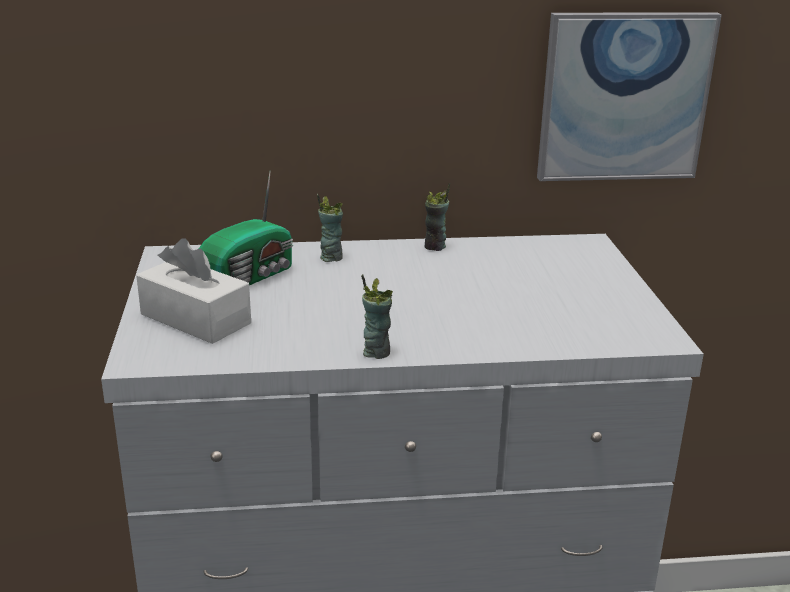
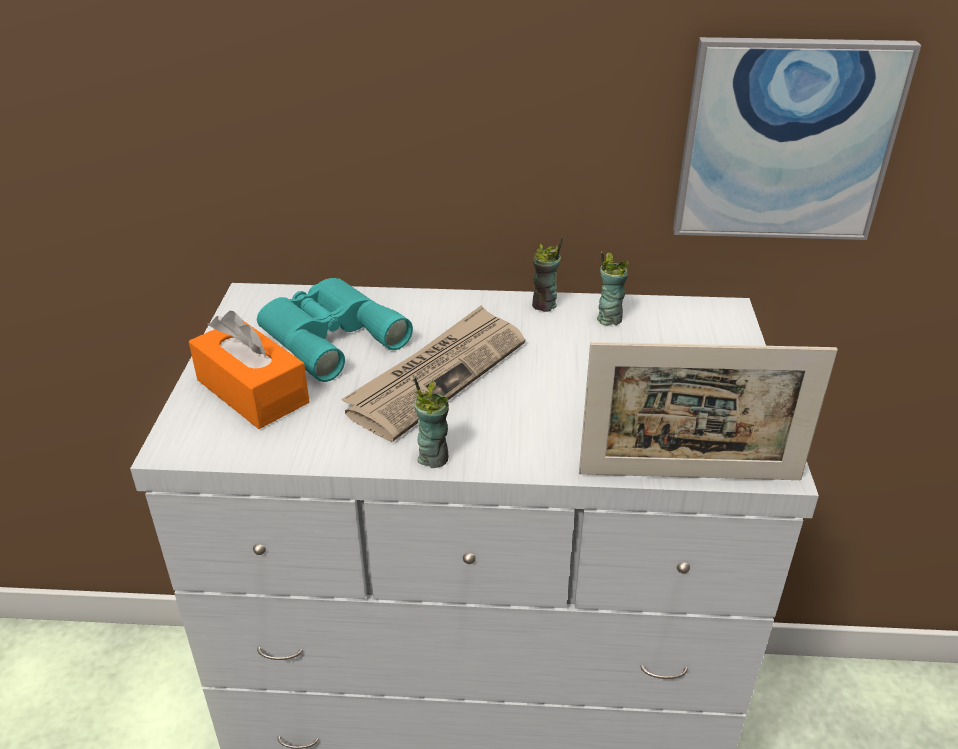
camera: 10 degrees right, 10 degrees up
white tissue box [136,238,251,344] -> orange tissue box [189,311,309,429]
radio [199,170,293,285] -> turquoise binoculars [257,278,413,382]
cup [317,194,343,262] -> cup moved to [597,251,629,325]
none -> newspaper [341,305,525,442]
none -> picture frame [579,342,838,480]

